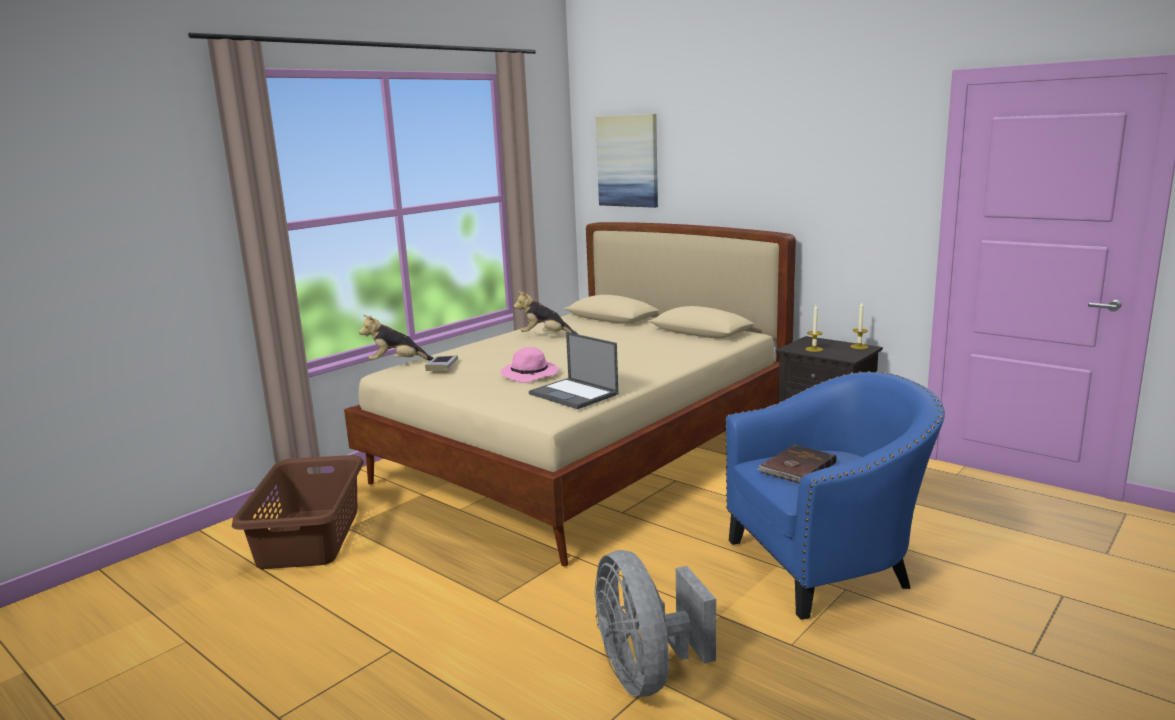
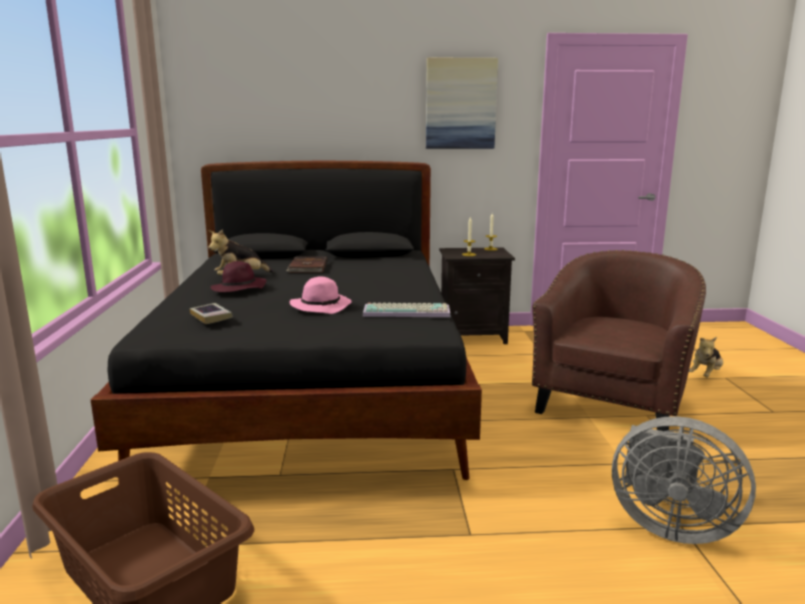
camera: 45 degrees left, 0 degrees up
beige bed [344,222,796,566] -> black bed [91,161,482,481]
plush toy [359,315,433,361] -> plush toy moved to [689,337,723,377]
laptop [529,332,618,409] -> keyboard [362,303,451,317]
picture [596,114,658,208] -> picture moved to [426,57,498,149]
blue armchair [725,371,945,620] -> brown armchair [532,250,706,431]
brown book [757,445,836,483] -> brown book moved to [286,257,327,273]
none -> purple hat [210,261,267,292]

